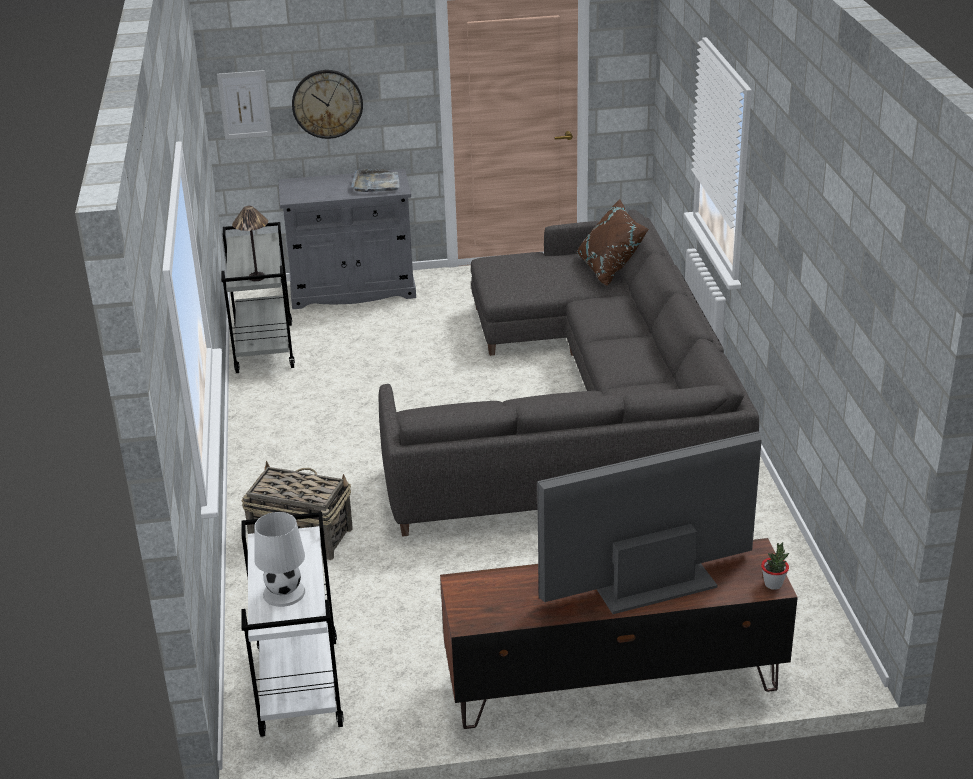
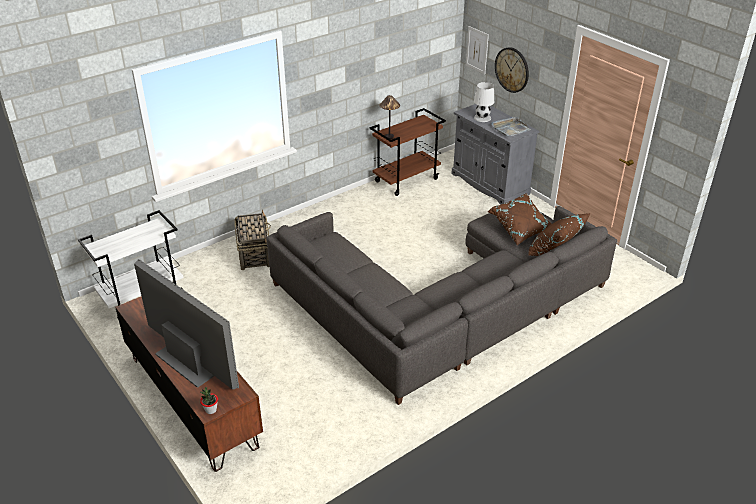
camera: 60 degrees right, 5 degrees up
grey cart [221,222,295,373] -> brown cart [370,108,446,196]
white table lamp [255,512,305,607] -> white table lamp moved to [474,82,494,122]
none -> brown pillow [488,194,551,245]

